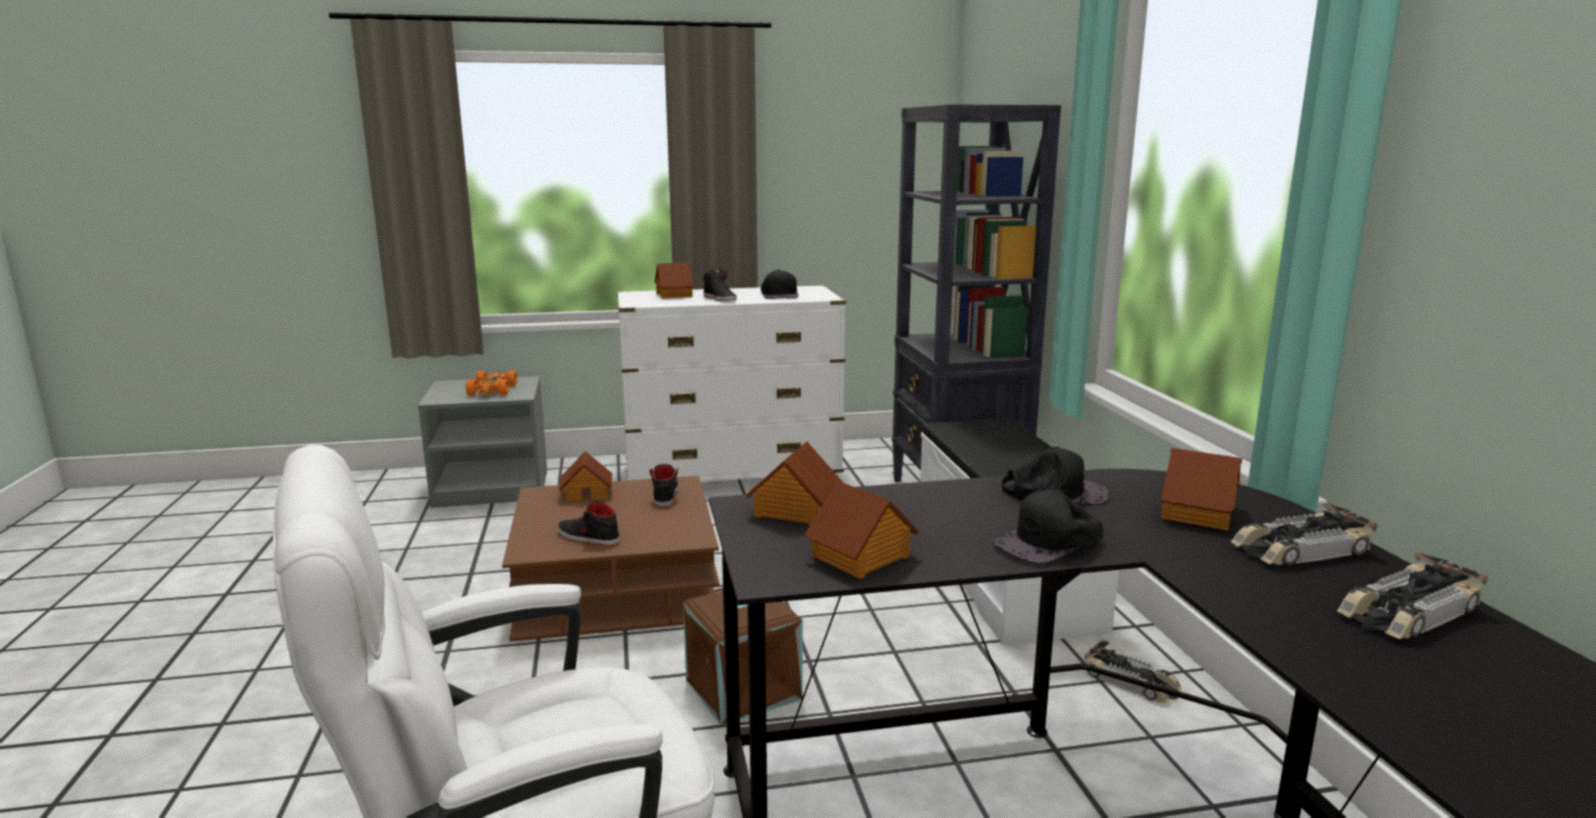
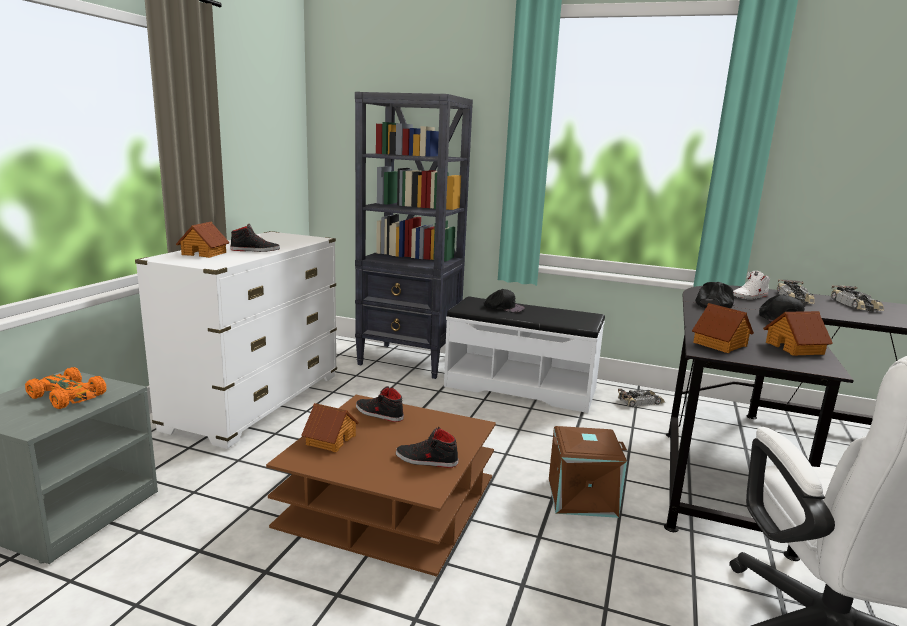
camera: 60 degrees left, 0 degrees up
black shoe [558,500,620,546] -> black shoe turned 45 degrees clockwise [396,427,459,468]
black cap [761,270,798,299] -> black cap moved to [484,289,525,313]
toy house [1161,448,1242,530] -> white shoe [733,271,770,299]

